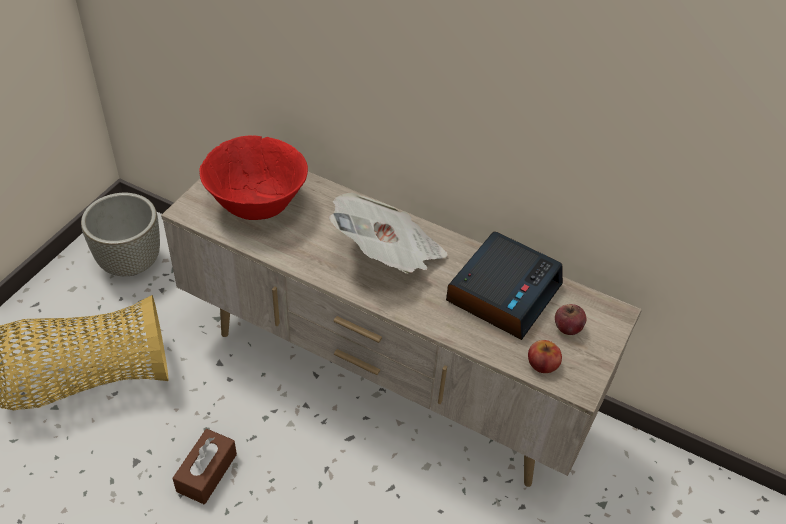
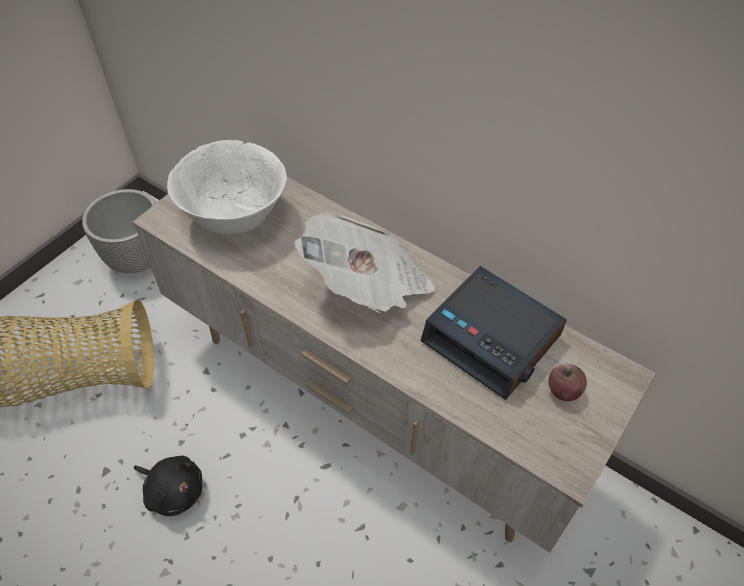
camera: 10 degrees right, 5 degrees up
brown tissue box [173,429,237,504] -> black plush toy [134,456,202,516]
red bowl [199,135,308,220] -> white bowl [167,140,287,235]
alarm clock [446,231,563,340] -> alarm clock turned 90 degrees clockwise [421,266,567,400]
apple [528,340,562,373] -> none

